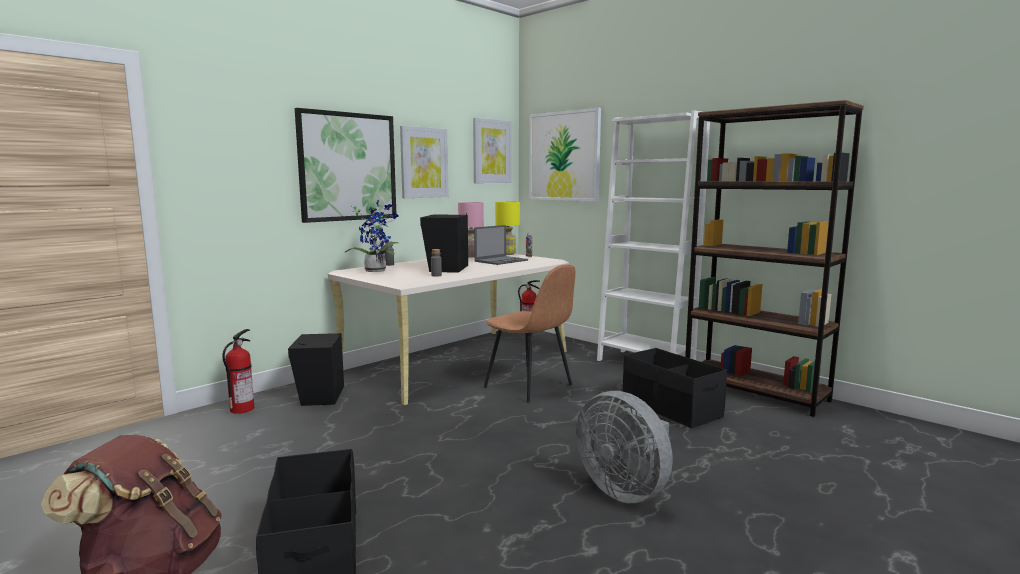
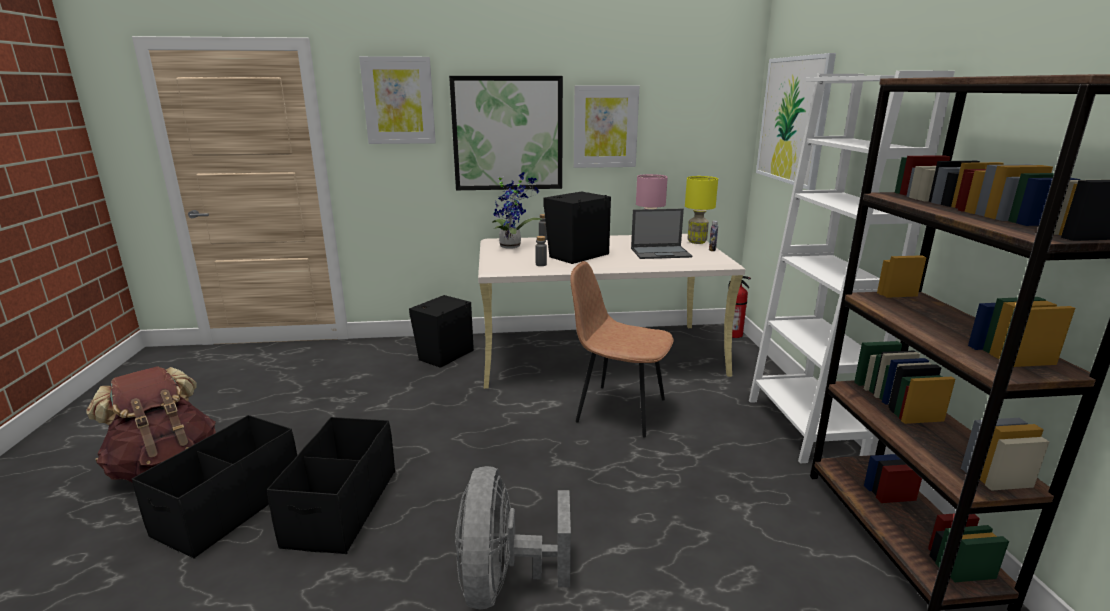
camera: 40 degrees right, 10 degrees up
fire extinguisher [222,329,254,414] -> none
picture [473,118,512,183] -> picture moved to [359,56,436,144]
brown chair [484,264,576,402] -> brown chair turned 120 degrees clockwise [570,261,674,437]
black storage box [623,348,727,428] -> black storage box moved to [267,417,395,554]

